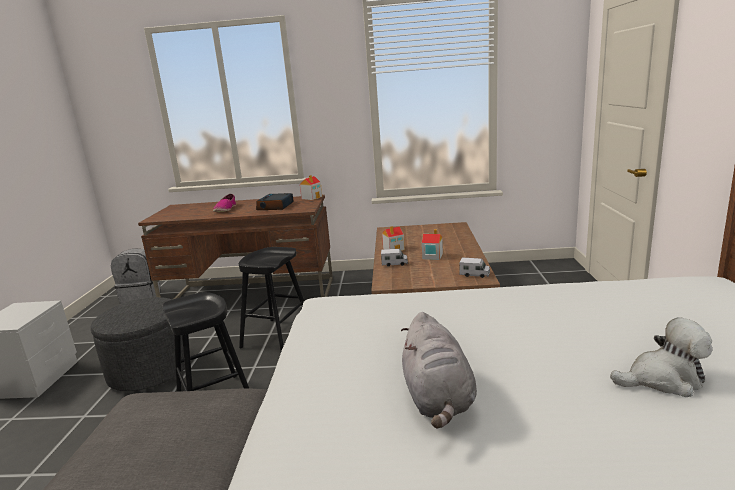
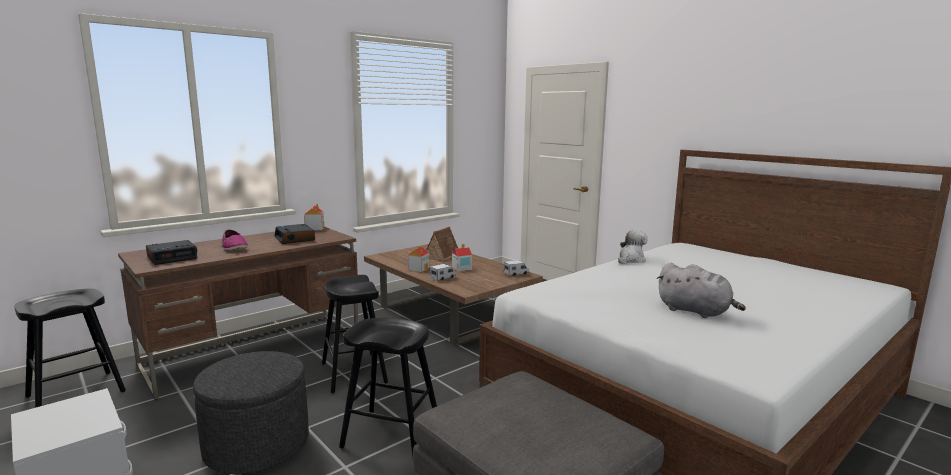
camera: 45 degrees left, 5 degrees down
grey backpack [111,248,161,304] -> black stool [14,288,126,408]
plush toy [610,317,712,397] -> plush toy moved to [618,230,647,264]
none -> alarm clock [146,240,197,265]
none -> toy house [426,226,458,261]

